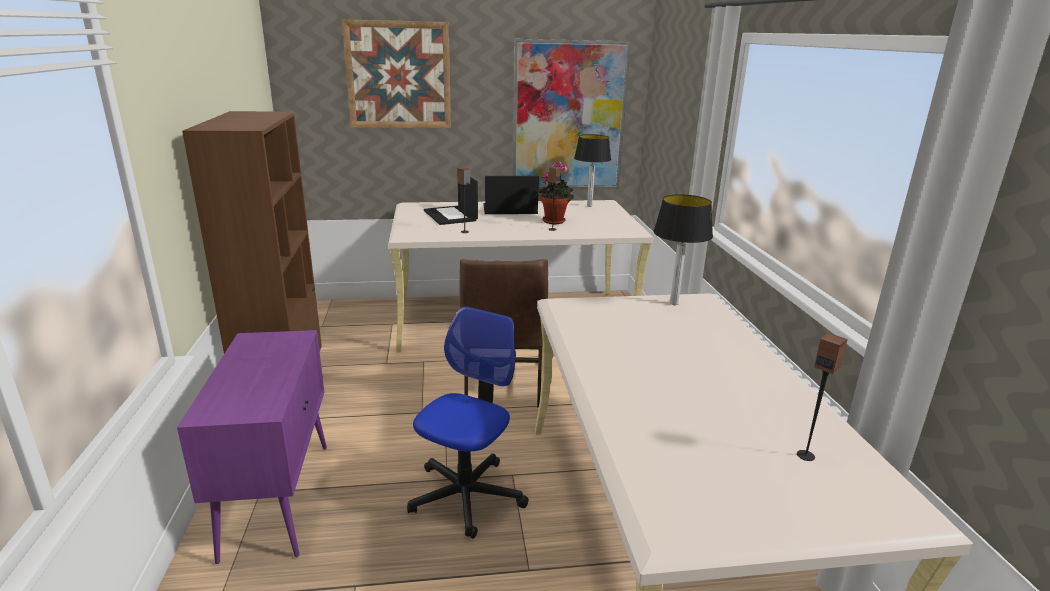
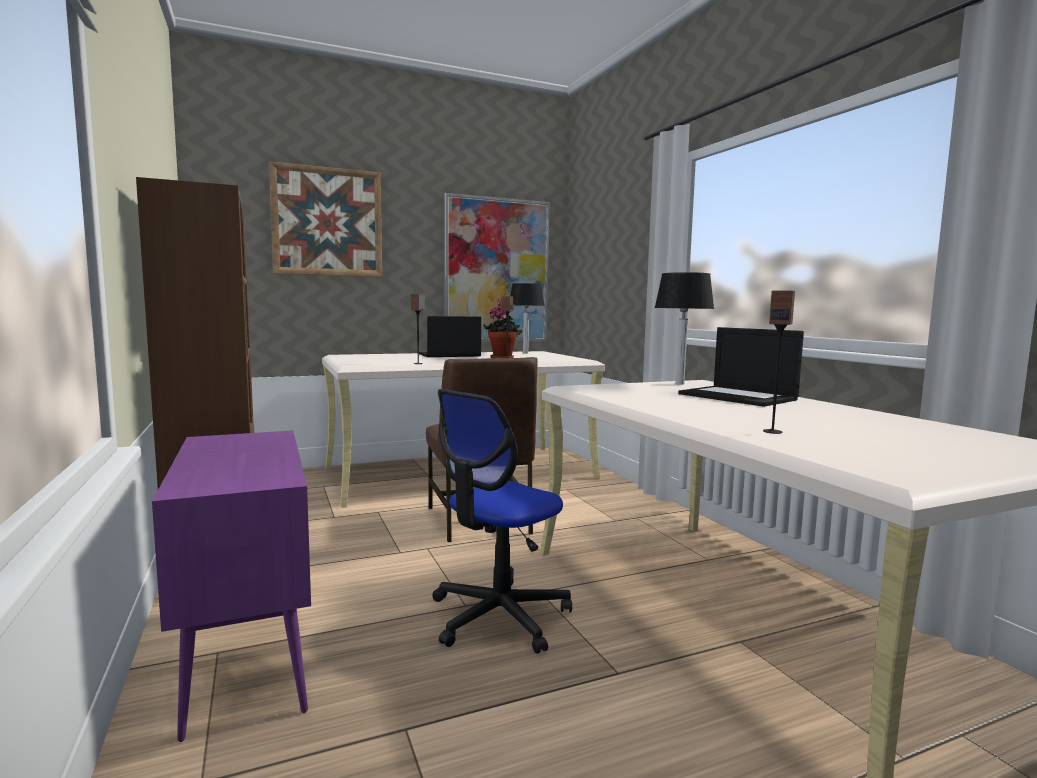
camera: 15 degrees left, 15 degrees down
office chair [407,306,529,539] -> office chair turned 150 degrees counterclockwise [432,389,572,654]
laptop [424,177,478,225] -> laptop moved to [678,327,804,407]
speaker [797,333,848,461] -> speaker moved to [763,291,795,434]

